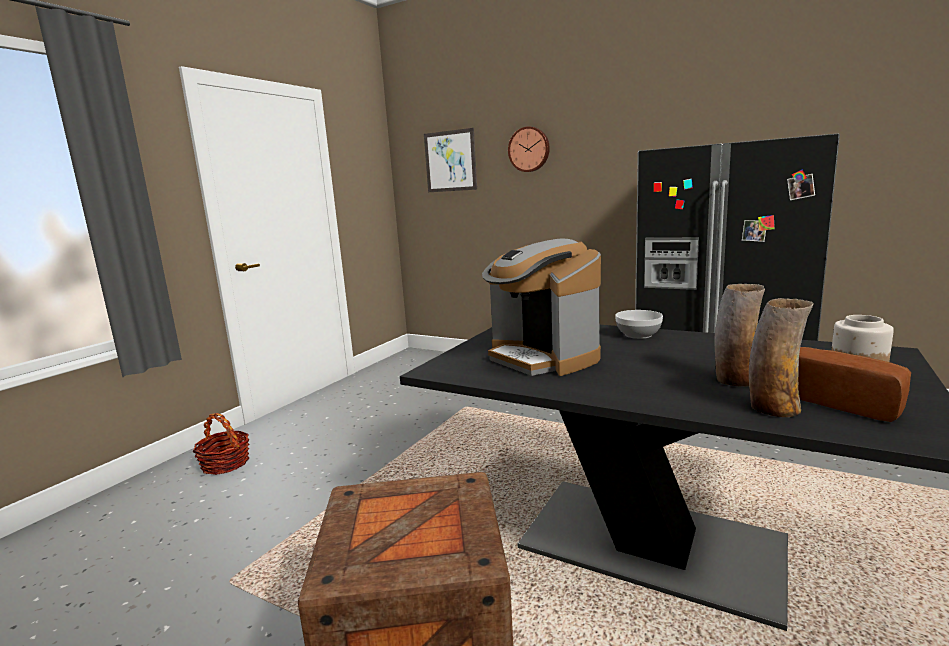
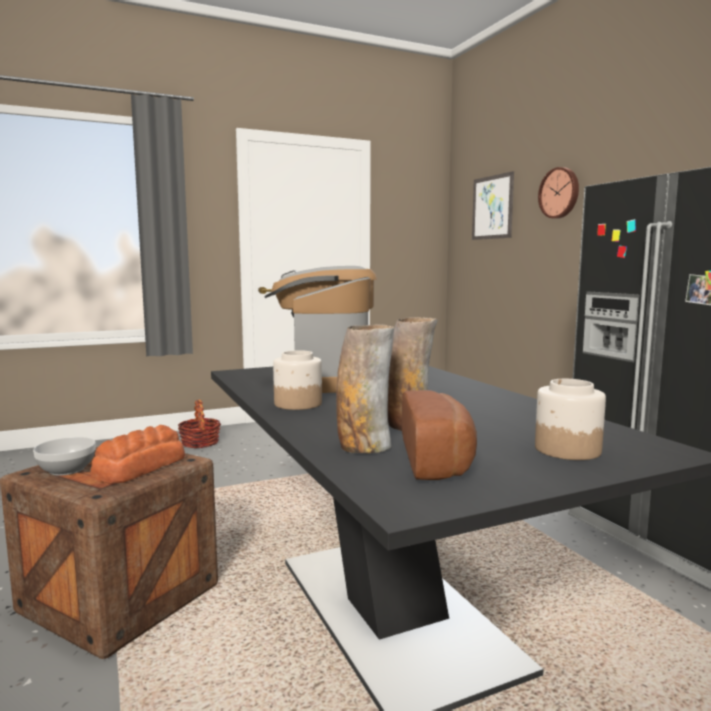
camera: 35 degrees right, 5 degrees down
bowl [615,310,663,339] -> bowl moved to [33,437,96,476]
none -> bread [90,425,185,484]
none -> jar [273,350,322,410]

